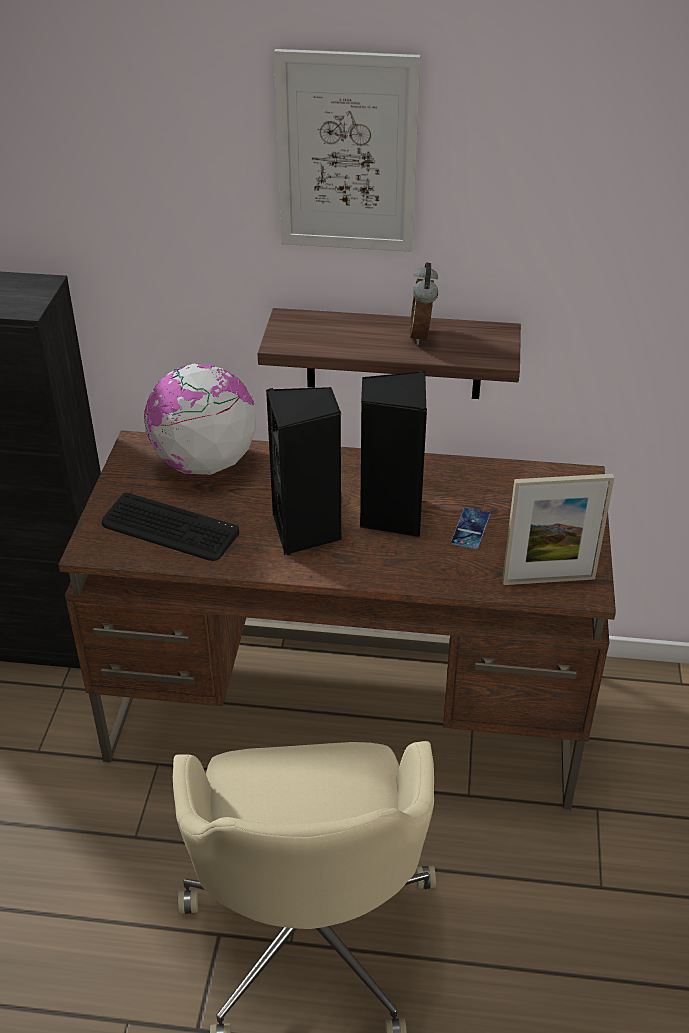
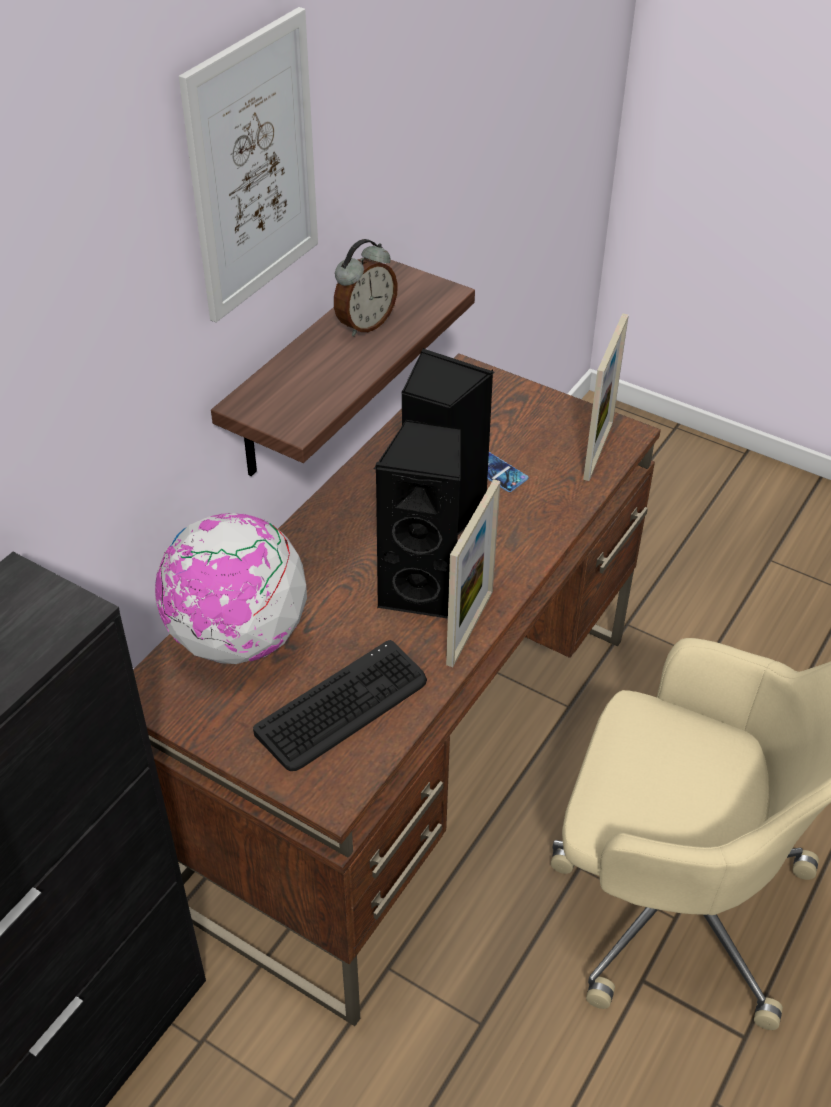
camera: 65 degrees left, 5 degrees up
alarm clock [410,263,438,345] -> alarm clock turned 75 degrees counterclockwise [334,239,398,336]
none -> picture frame [446,479,501,667]

